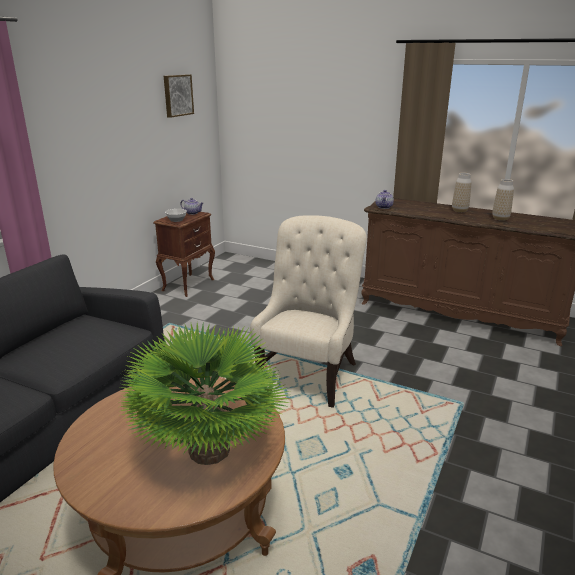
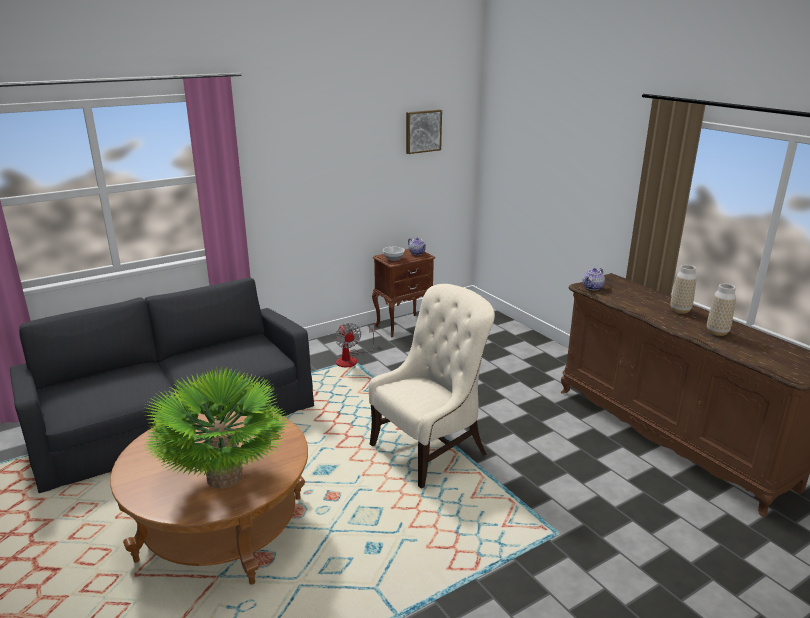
camera: 30 degrees right, 0 degrees up
none -> fan [335,323,374,367]

